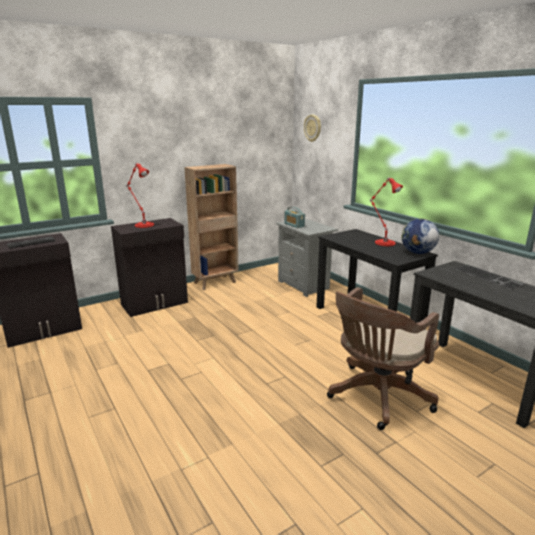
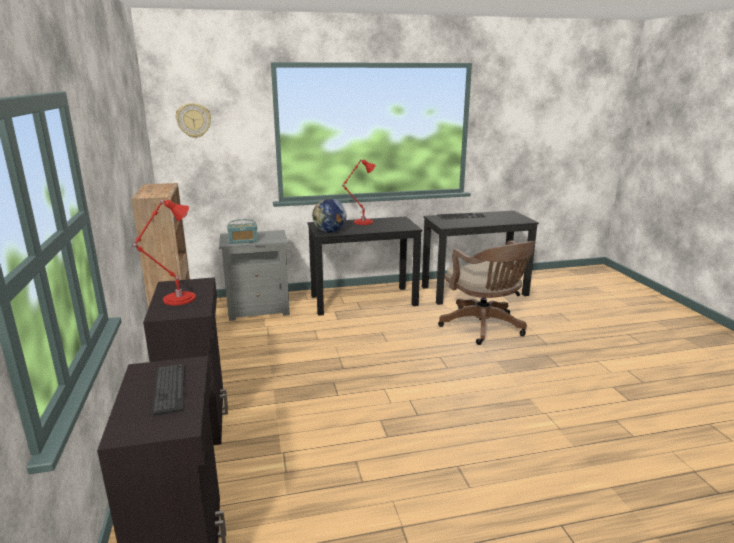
camera: 70 degrees left, 0 degrees up
globe [402,219,439,254] -> globe moved to [312,199,347,233]

